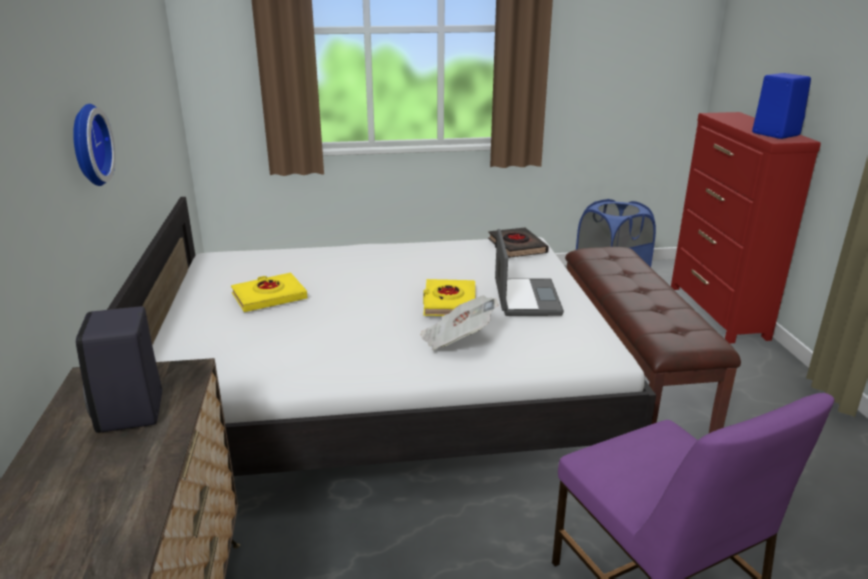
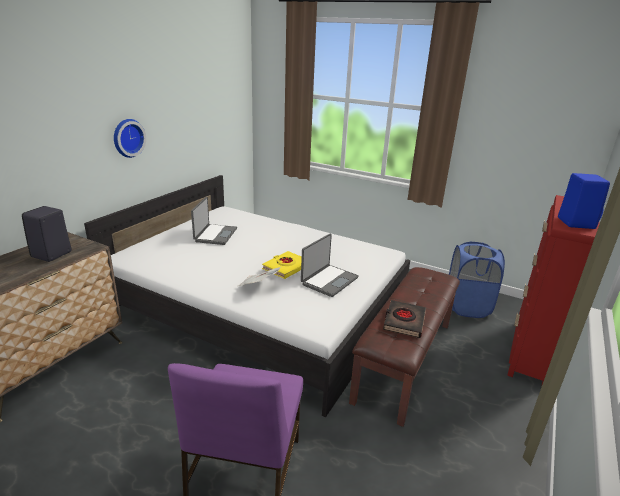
camera: 35 degrees right, 0 degrees up
yellow book [231,272,308,312] -> laptop [191,197,237,245]
black book [488,228,549,258] -> black book moved to [383,300,426,338]

